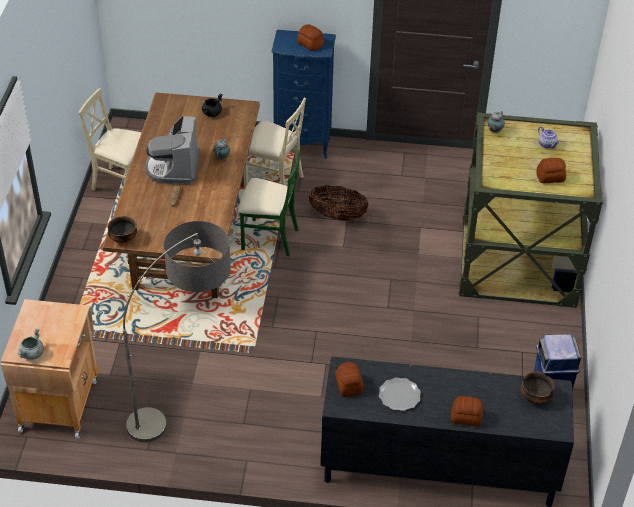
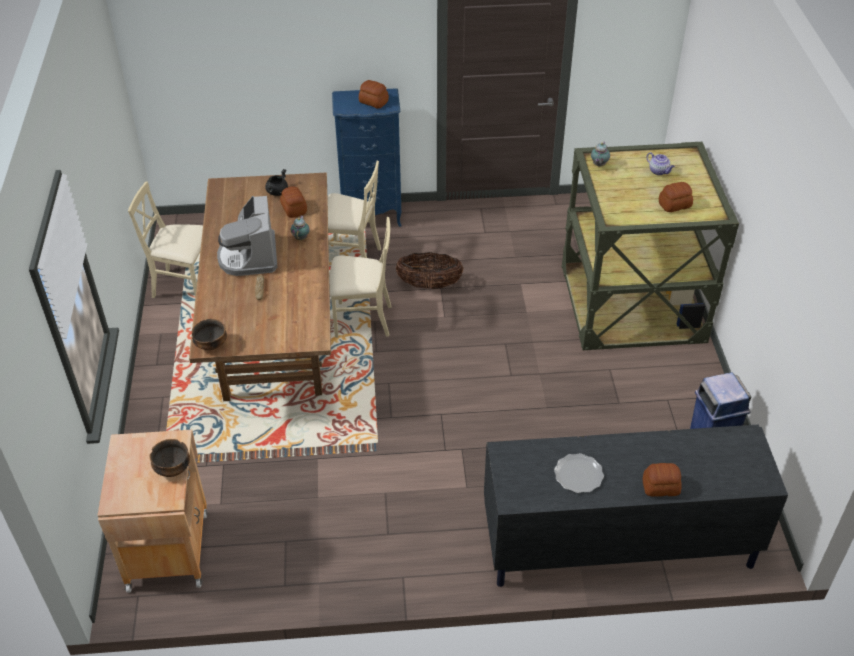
camera: 10 degrees left, 0 degrees up
grey cooking pot [18,329,44,360] -> none
floor lamp [123,221,231,442] -> none
green chair [238,150,301,256] -> beige chair [329,217,391,338]
bread [335,362,363,397] -> bread moved to [280,186,307,218]
bowl [521,372,554,404] -> bowl moved to [149,439,190,477]

